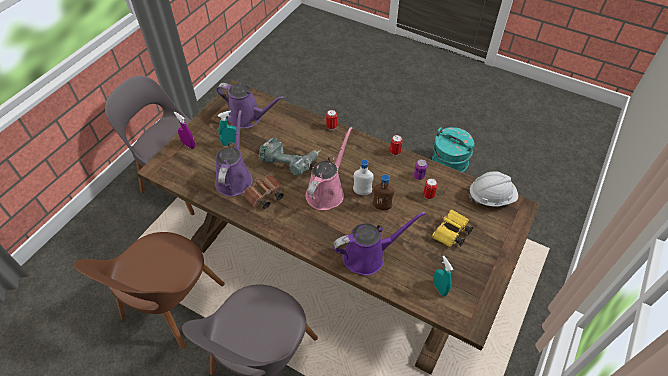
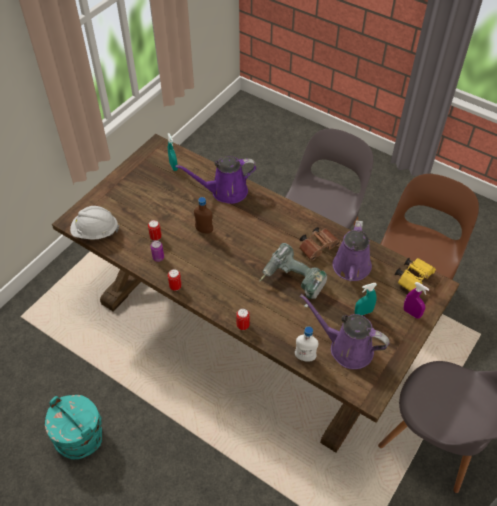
camera: 175 degrees left, 0 degrees up
pink watering can [305,127,352,210] -> none
white bottle [353,160,374,195] -> white bottle moved to [295,326,318,362]
yellow binoculars [432,210,473,247] -> yellow binoculars moved to [395,258,436,291]

